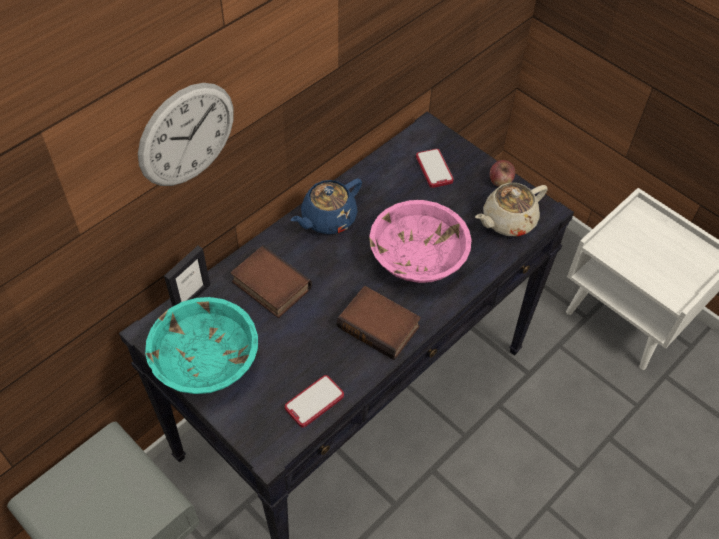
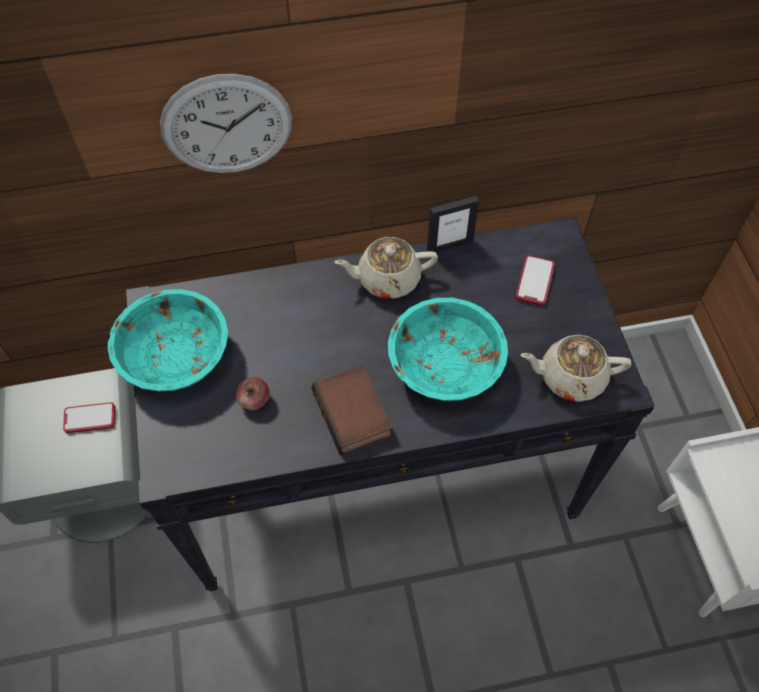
camera: 35 degrees right, 5 degrees up
picture frame [164,246,210,307] -> picture frame moved to [427,196,479,252]
book [231,245,312,318] -> none
phone [285,375,344,428] -> phone moved to [63,402,115,433]
blue teapot [291,178,362,234] -> beige teapot [334,237,438,299]
pink bowl [369,200,472,283] -> turquoise bowl [388,298,508,401]
apple [490,160,515,187] -> apple moved to [236,377,270,410]

